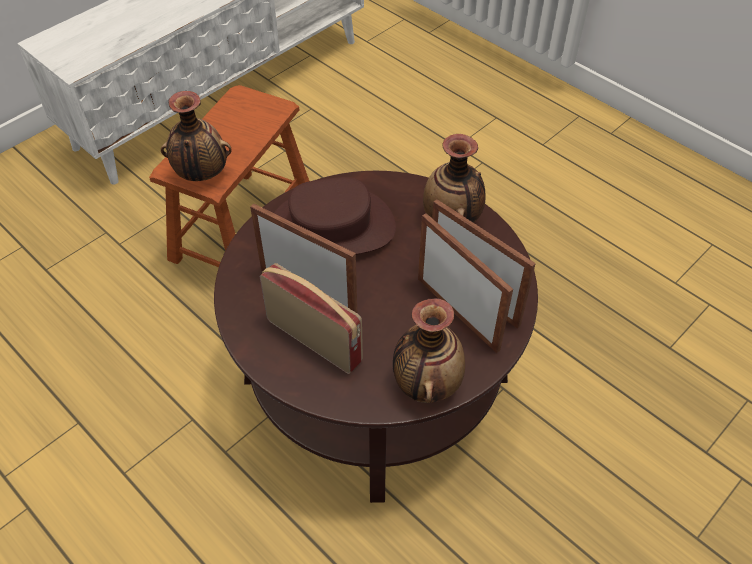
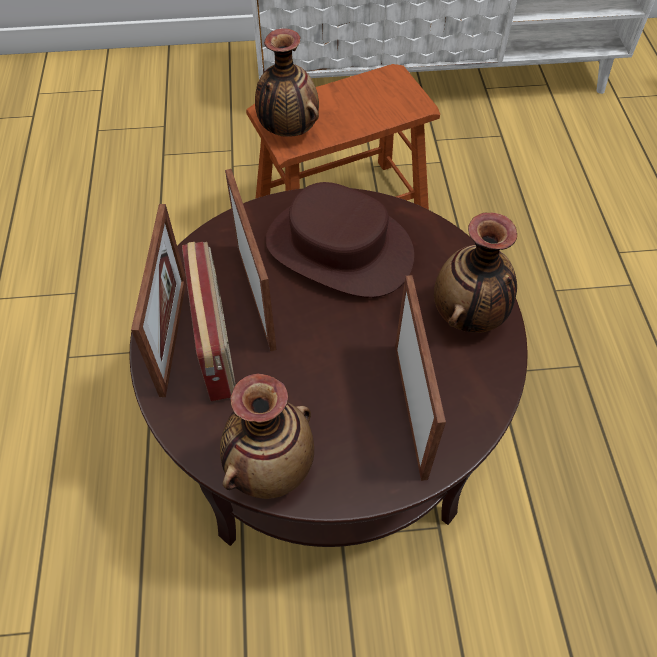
camera: 40 degrees right, 5 degrees up
picture frame [418,213,513,353] -> picture frame moved to [131,204,186,397]

